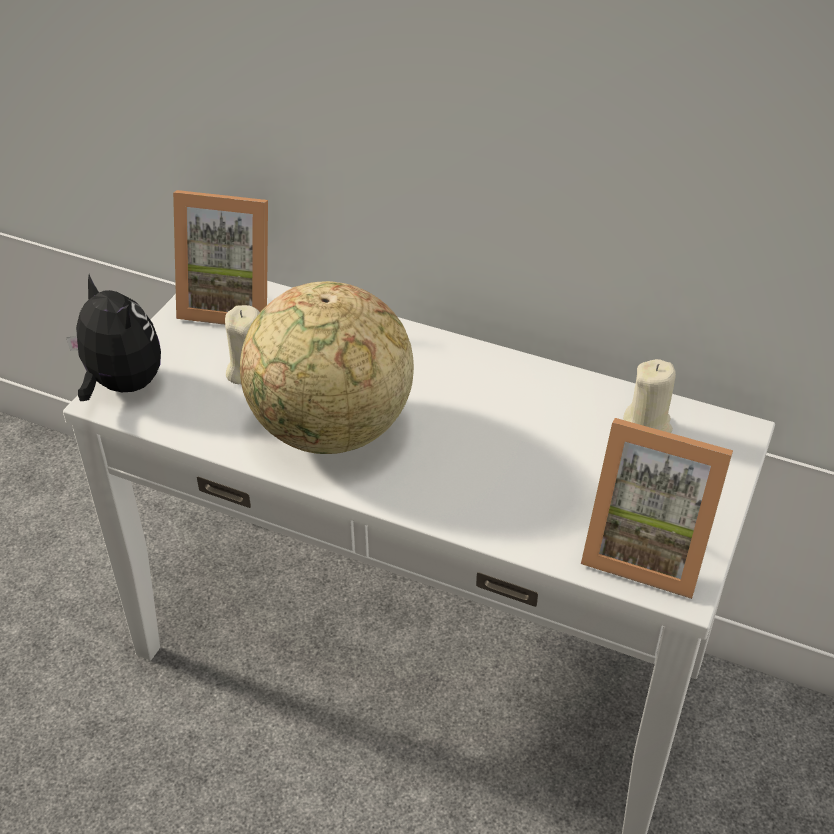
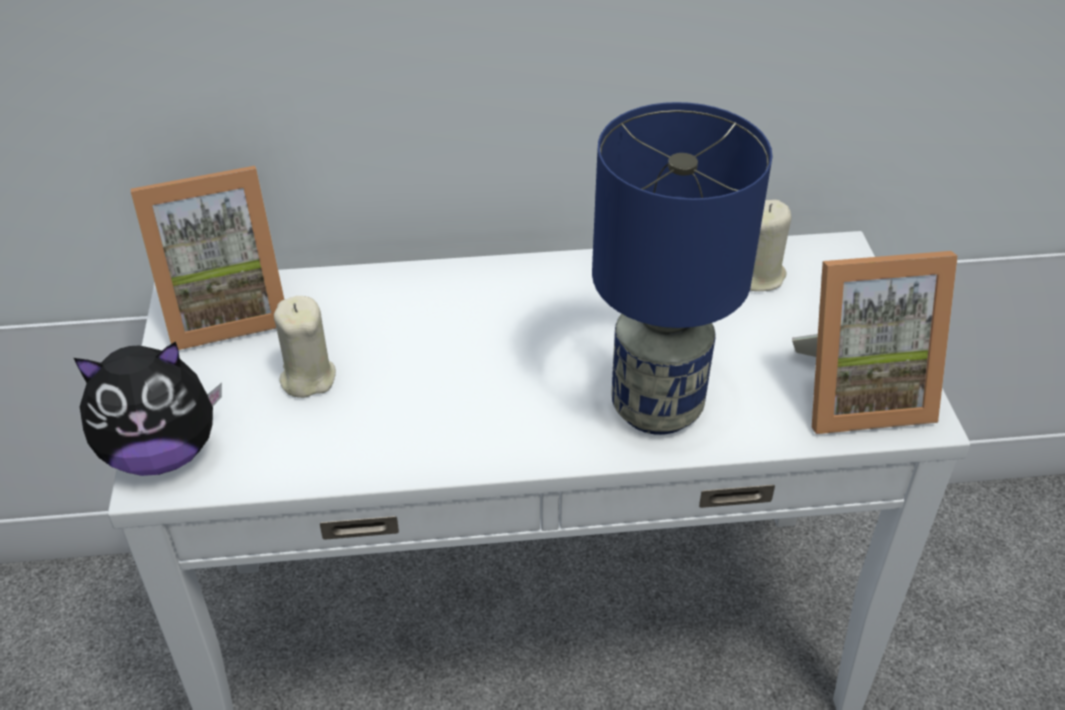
camera: 30 degrees left, 0 degrees up
plush toy [66,274,161,401] -> plush toy turned 150 degrees clockwise [74,341,222,476]
globe [240,281,414,454] -> none
none -> blue table lamp [592,102,773,435]

